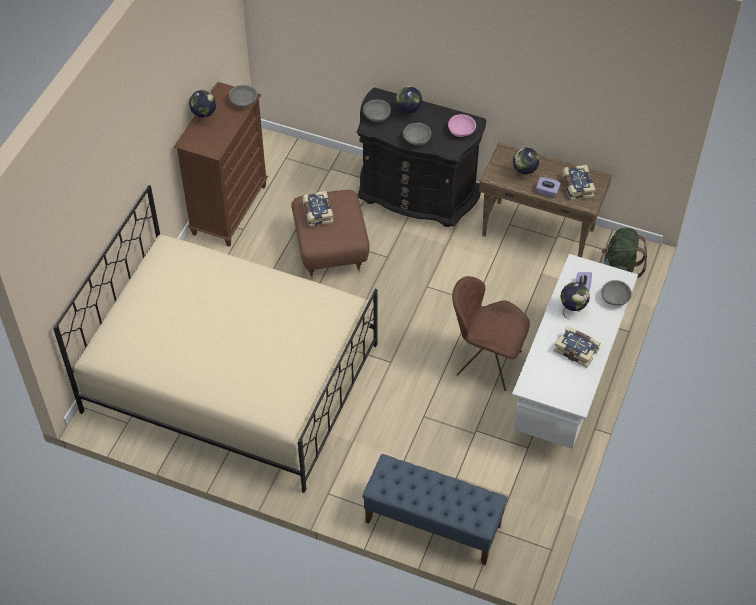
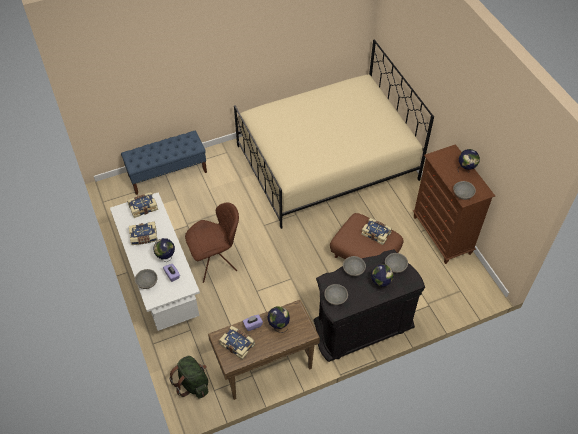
camera: 135 degrees right, 0 degrees up
pink bowl [448,114,476,137] -> grey bowl [324,284,348,305]
none -> book [127,192,158,218]

